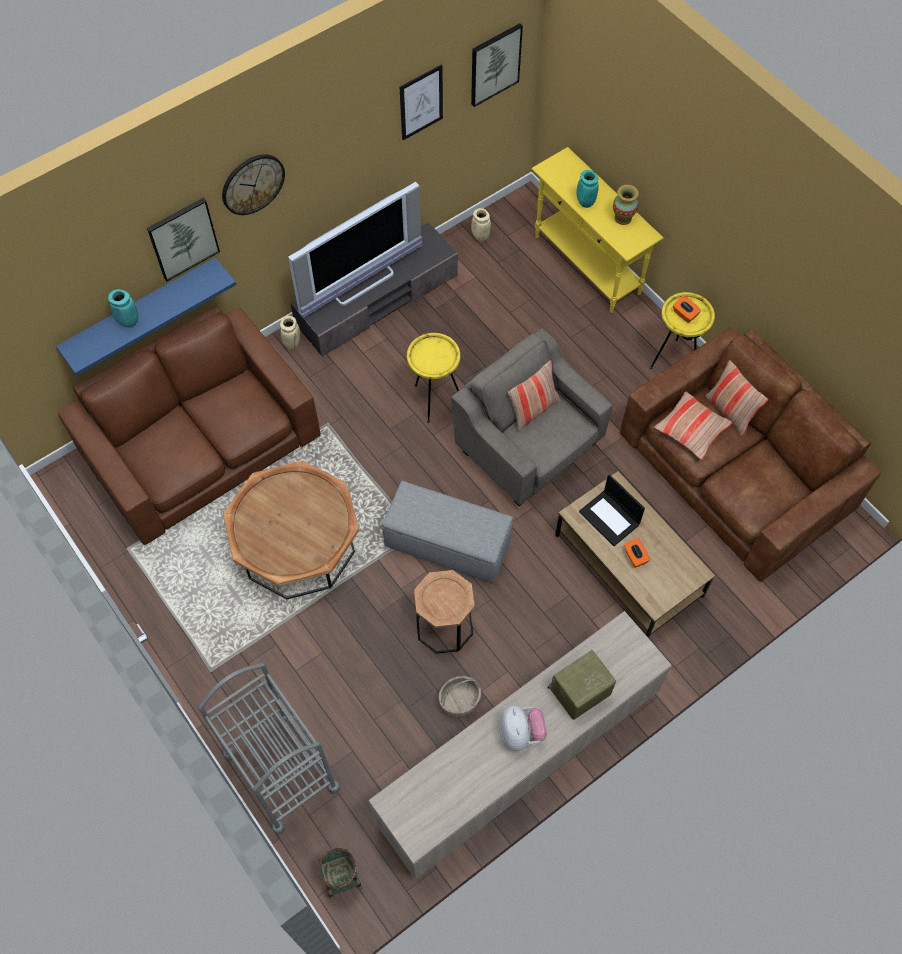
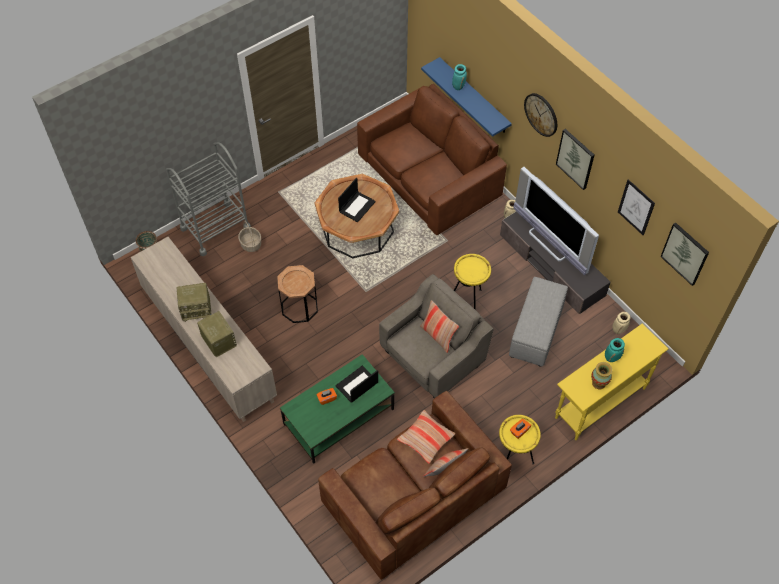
camera: 90 degrees right, 5 degrees down
picture [147,198,220,281] -> picture moved to [556,129,594,190]
grey ottoman [382,481,513,582] -> grey ottoman moved to [509,277,568,367]
basket [439,676,481,717] -> basket moved to [238,221,261,252]
plush toy [499,705,546,751] -> radio [177,283,211,322]
brown coffee table [555,471,715,638] -> green coffee table [280,354,395,464]
none -> laptop [338,178,376,222]

